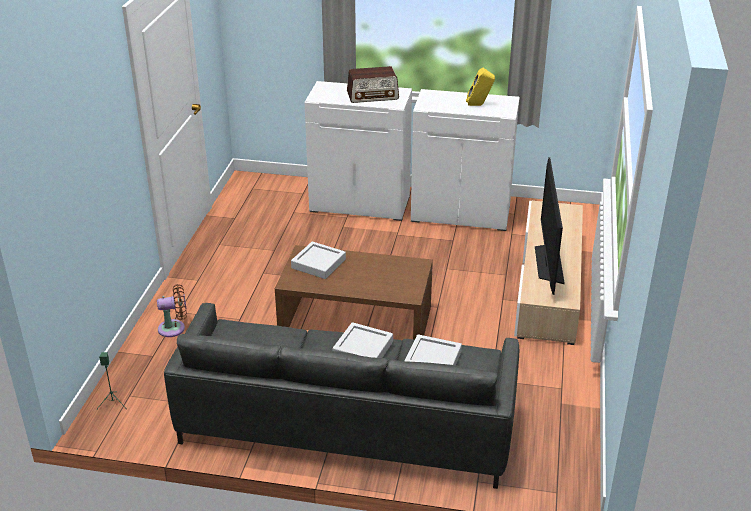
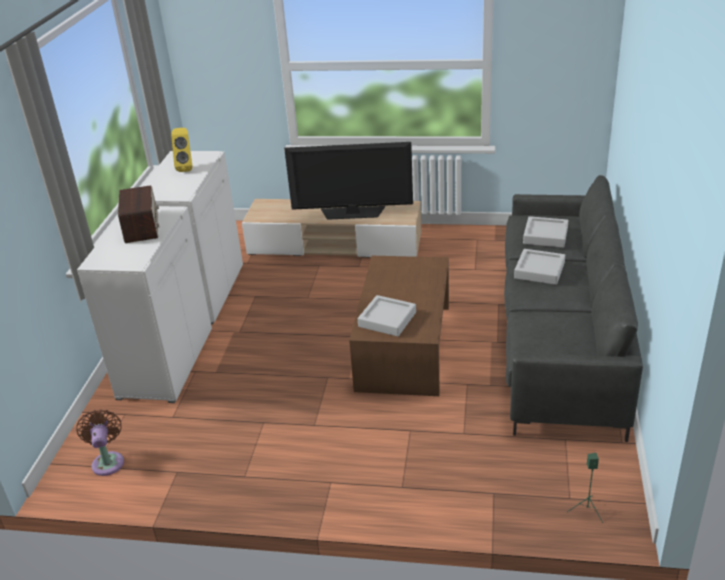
camera: 90 degrees left, 0 degrees up
brown fan [157,284,187,337] -> brown fan moved to [76,409,124,476]

